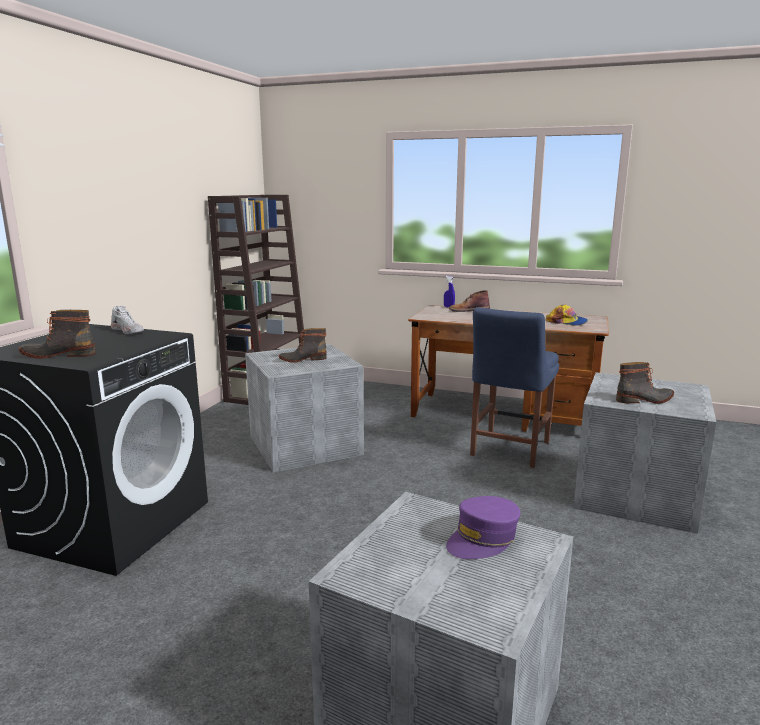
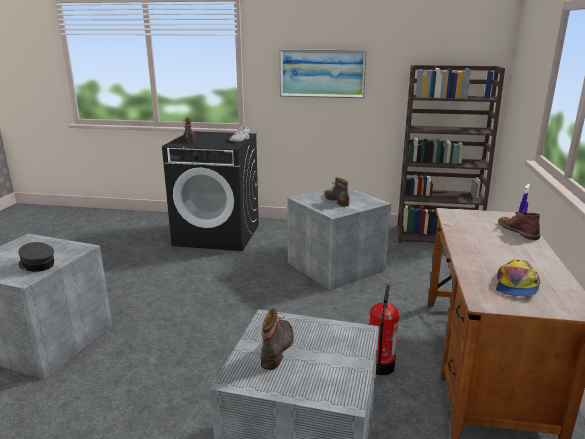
camera: 80 degrees right, 5 degrees up
purple cap [446,496,521,559] -> grey cap [18,242,54,272]
blue chair [470,307,559,468] -> fire extinguisher [370,285,399,375]
boot [616,362,674,404] -> boot turned 150 degrees counterclockwise [261,308,294,370]
none -> picture [279,50,367,98]

